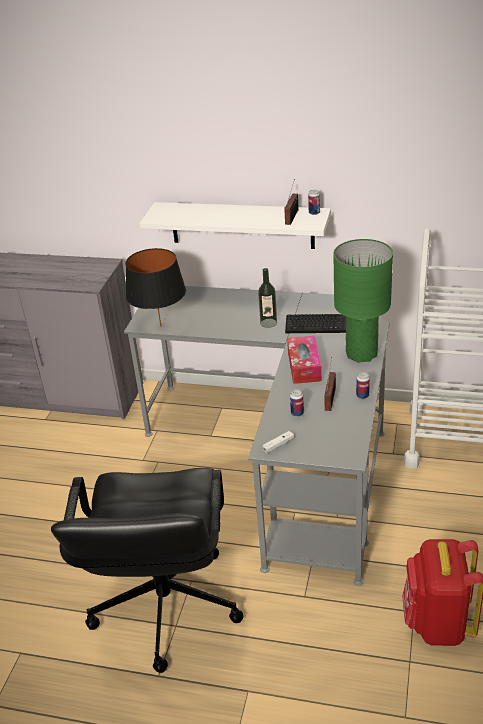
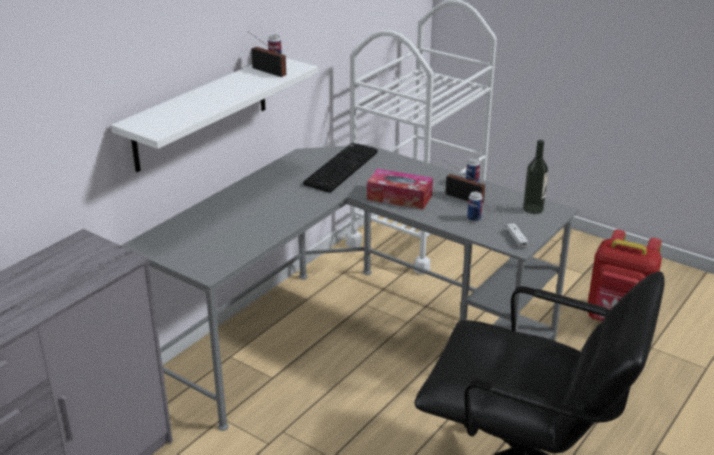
camera: 70 degrees left, 5 degrees down
black table lamp [126,248,186,327] -> none
bottle [258,268,277,328] -> bottle moved to [523,140,548,214]
green table lamp [333,239,393,363] -> none

